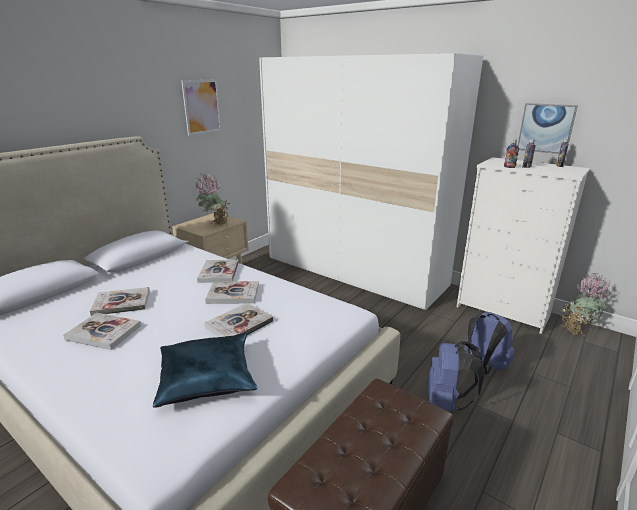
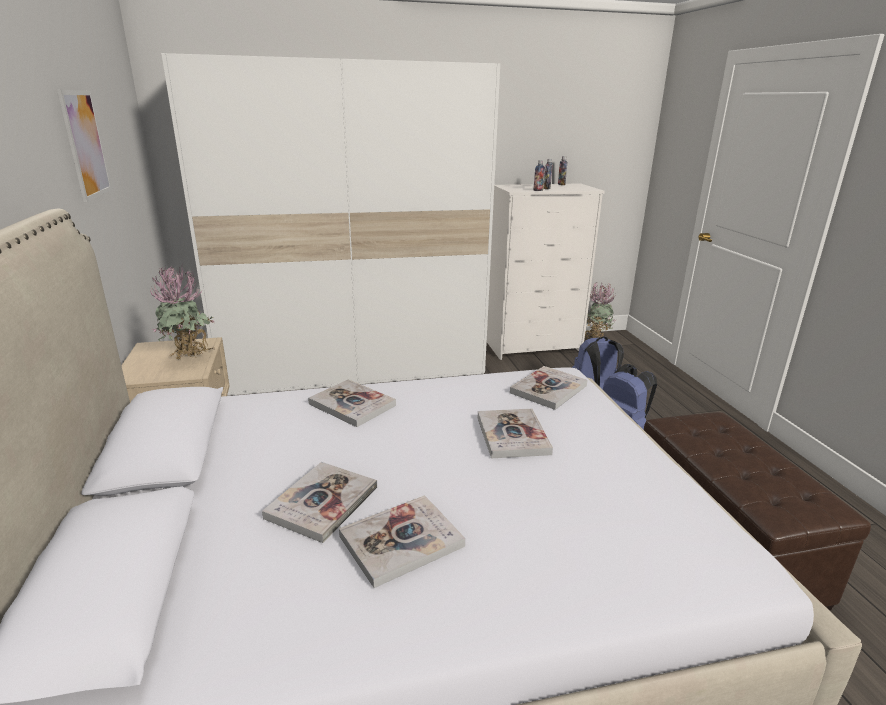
camera: 50 degrees left, 0 degrees up
blue pillow [153,332,257,408] -> none
book [205,281,259,304] -> book moved to [510,366,587,410]
picture [517,103,578,154] -> none

